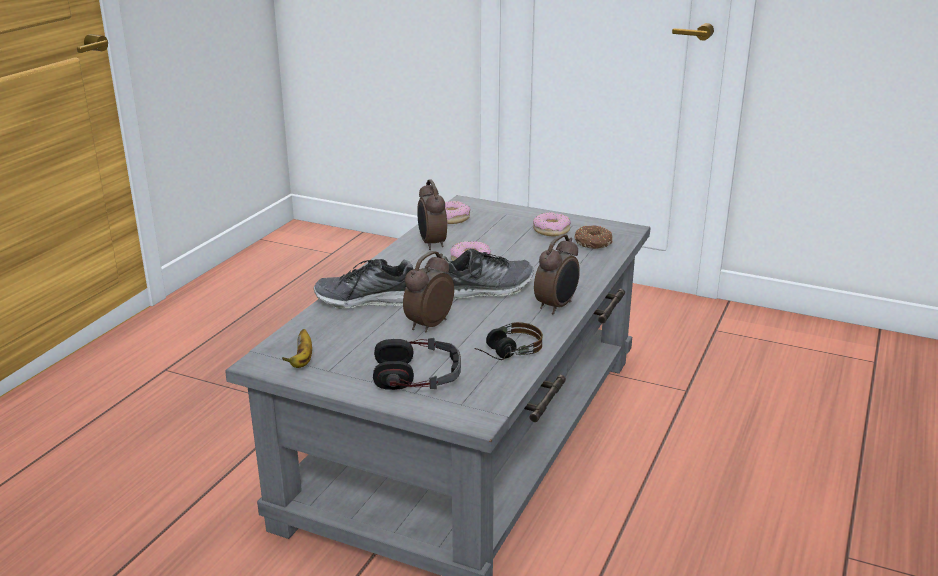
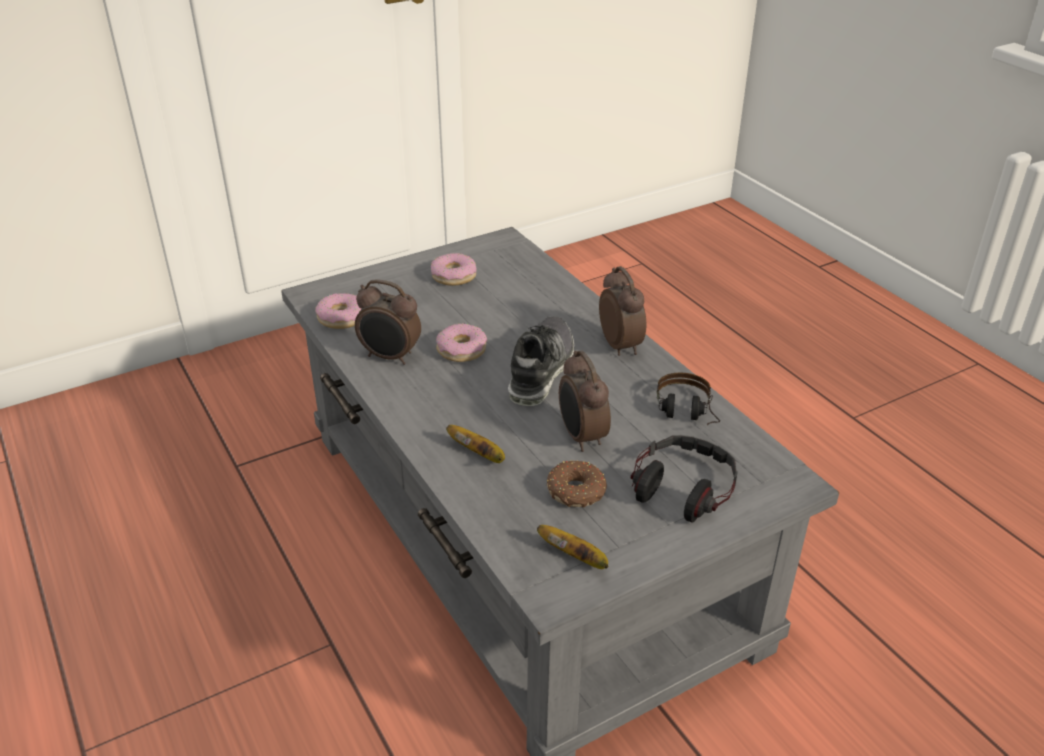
camera: 55 degrees left, 10 degrees up
shoe [314,259,413,309] -> banana [446,425,505,463]
donut [574,225,613,249] -> donut moved to [547,460,607,508]

